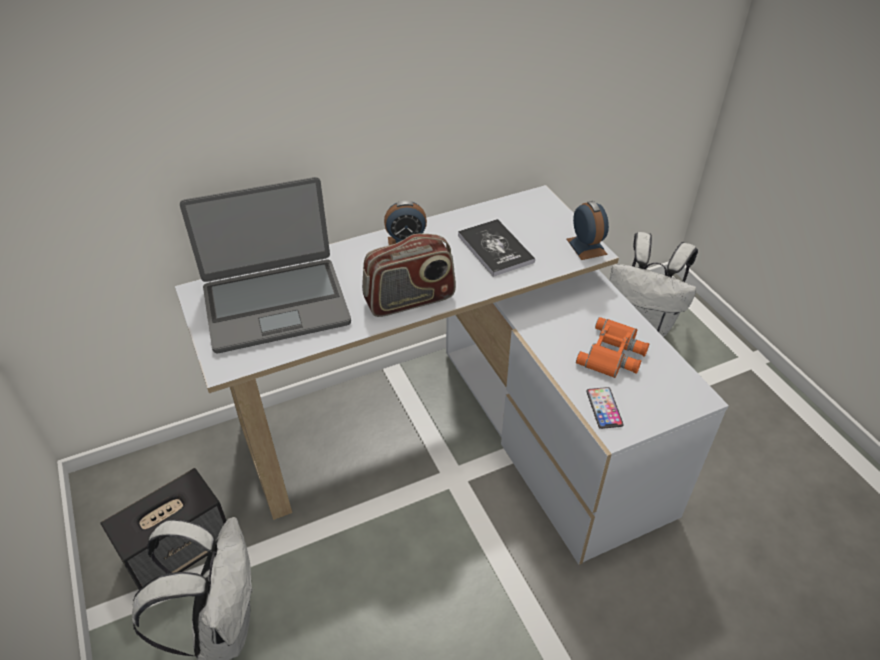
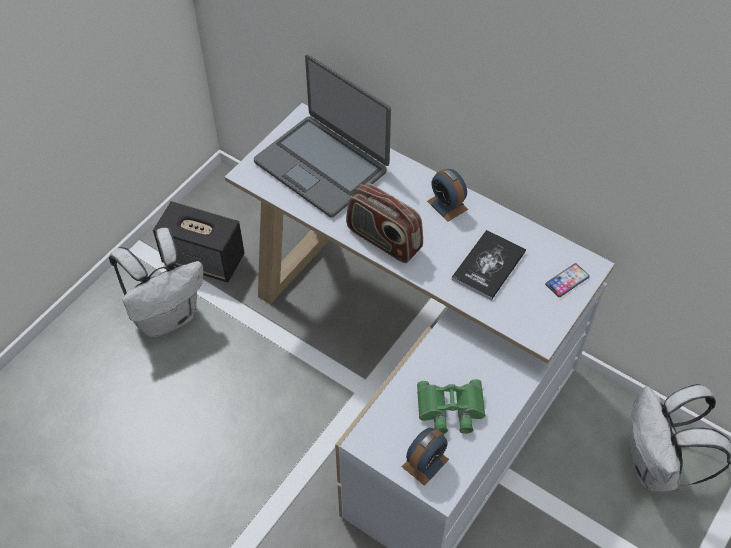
camera: 60 degrees right, 10 degrees up
alarm clock [567,201,609,260] -> alarm clock moved to [402,428,449,486]
orange binoculars [576,317,649,378] -> green binoculars [417,379,485,434]
phone [586,387,624,429] -> phone moved to [545,263,590,297]

